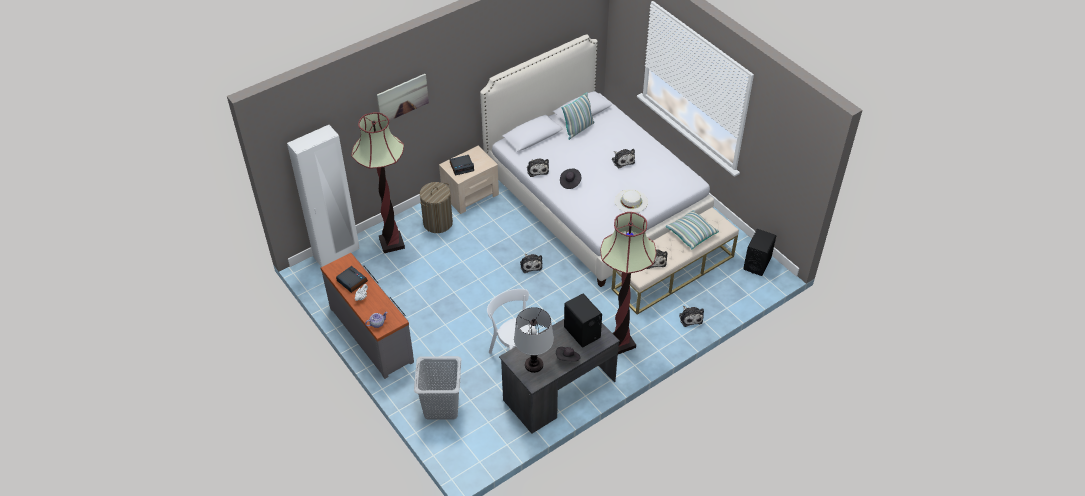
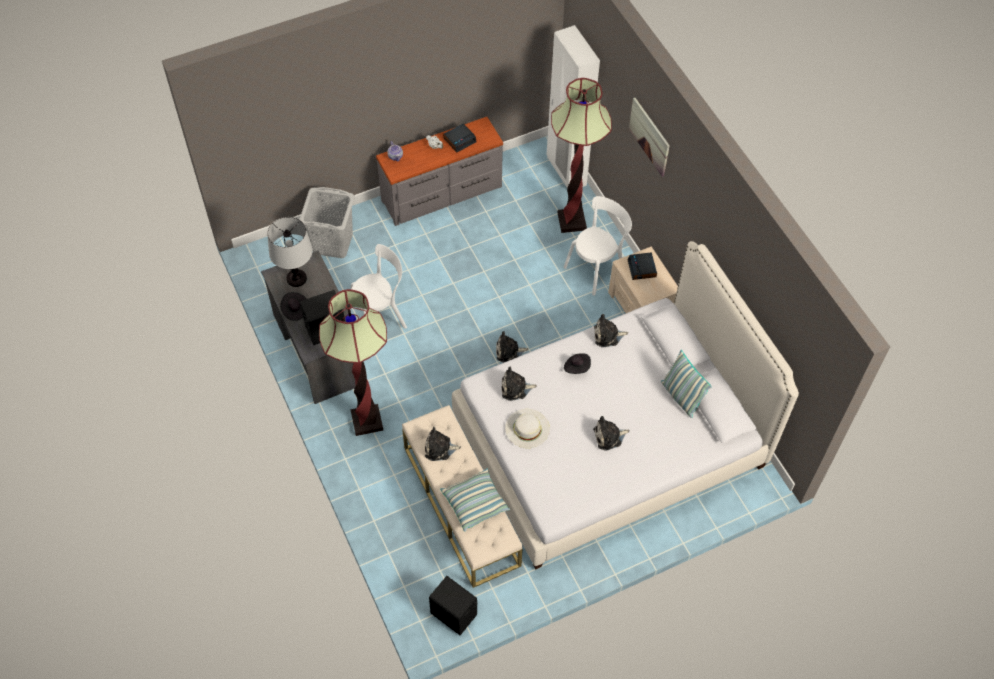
camera: 100 degrees right, 10 degrees up
laundry basket [420,182,453,233] -> white chair [564,196,632,295]
plush toy [679,306,704,327] -> plush toy moved to [502,367,537,401]

